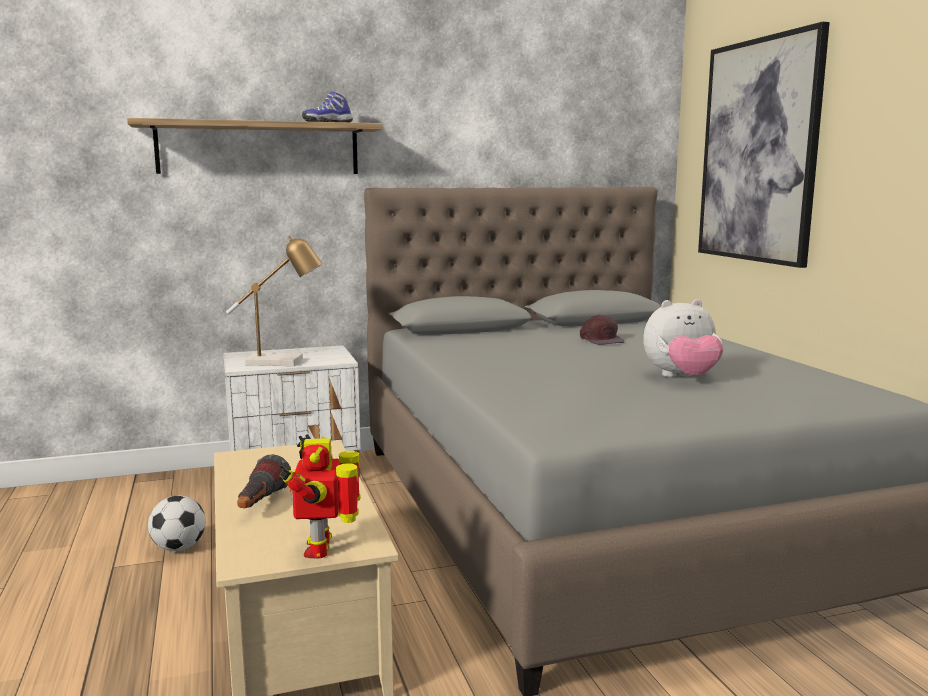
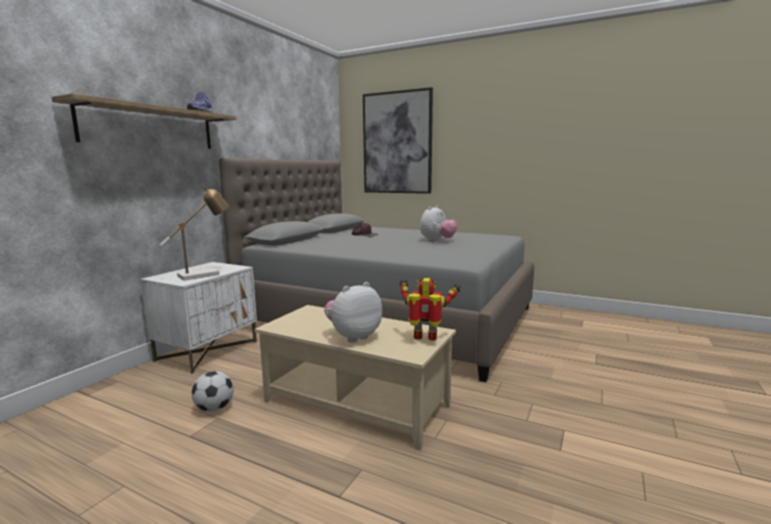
camera: 45 degrees left, 0 degrees up
flashlight [237,454,291,508] -> plush toy [324,282,382,343]
toy robot [278,434,361,559] -> toy robot turned 150 degrees clockwise [400,278,461,340]

